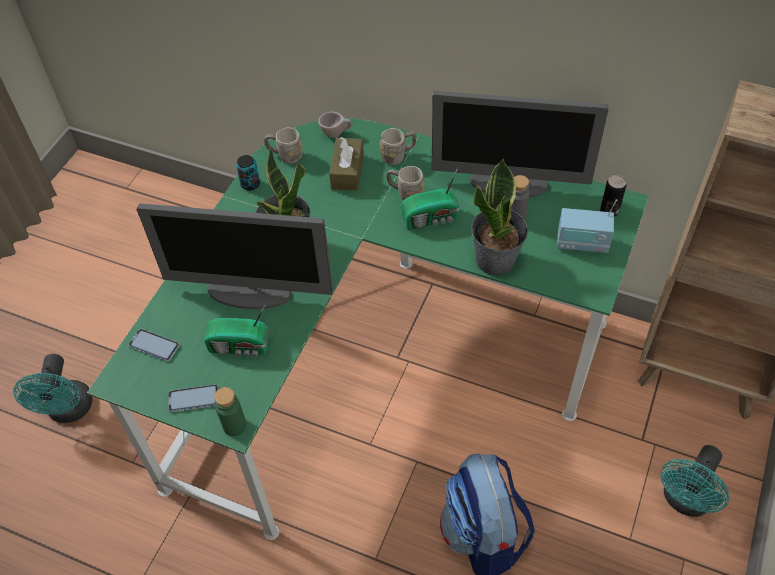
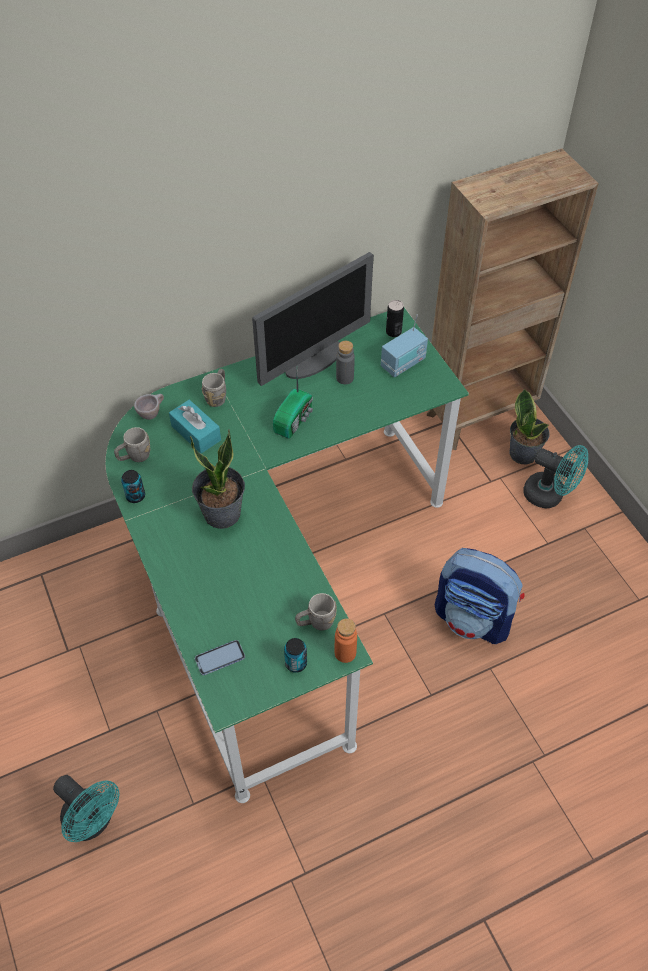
camera: 50 degrees left, 0 degrees up
monitor [136,203,333,309] -> none
phone [168,384,218,412] -> can [284,638,307,673]
radio [204,304,269,357] -> none
green bottle [214,387,246,436] -> orange bottle [335,618,357,663]
brown tissue box [329,137,364,191] -> turquoise tissue box [169,400,221,453]
grey mug [387,166,424,200] -> grey mug moved to [295,593,337,631]
potted plant [471,159,528,275] -> potted plant moved to [510,388,550,465]
turquoise fan [660,445,729,517] -> turquoise fan turned 45 degrees counterclockwise [523,445,588,508]

